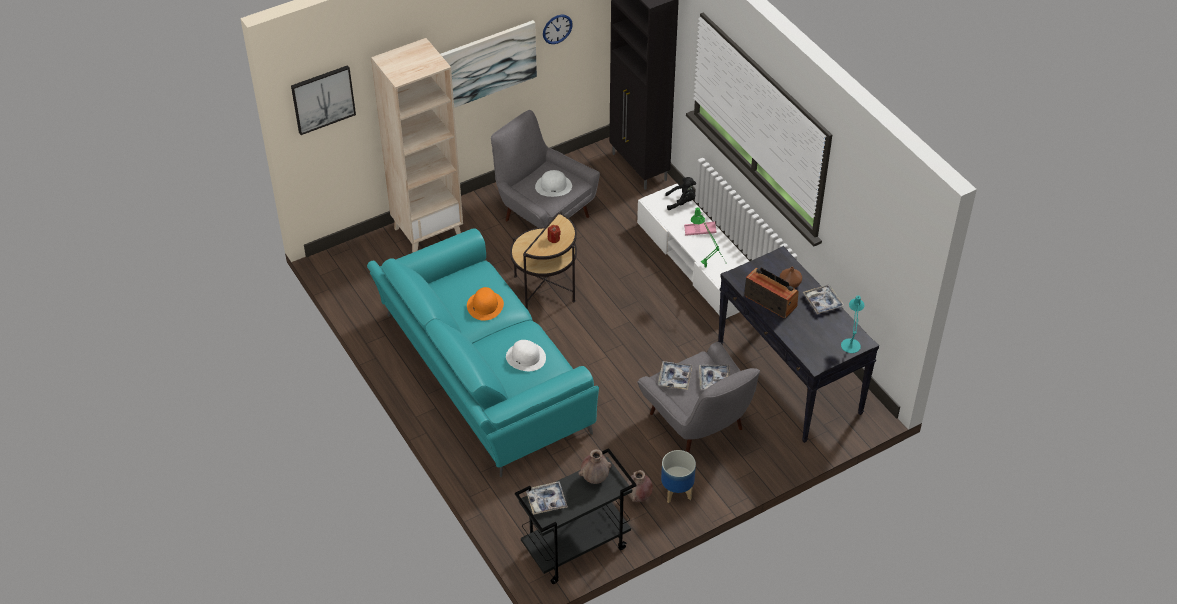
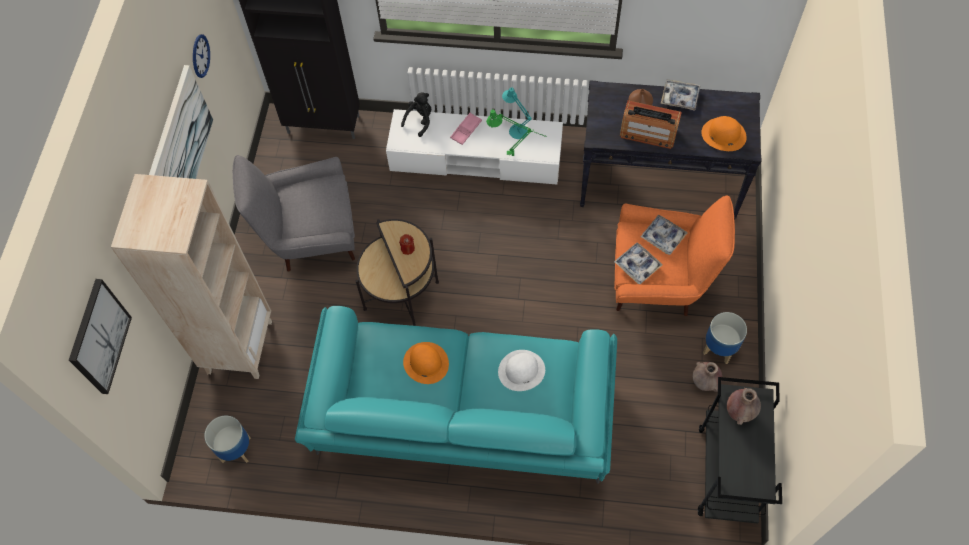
camera: 50 degrees left, 15 degrees up
tray [526,481,568,515] -> none
white hat [535,170,572,197] -> none
grey armchair [637,342,760,453] -> orange armchair [614,196,735,316]
radio [744,268,799,318] -> radio turned 150 degrees counterclockwise [620,100,682,149]
turquoise table lamp [841,295,864,353] -> turquoise table lamp moved to [502,87,532,139]
none -> planter [204,416,251,463]
none -> orange hat [701,116,747,151]

